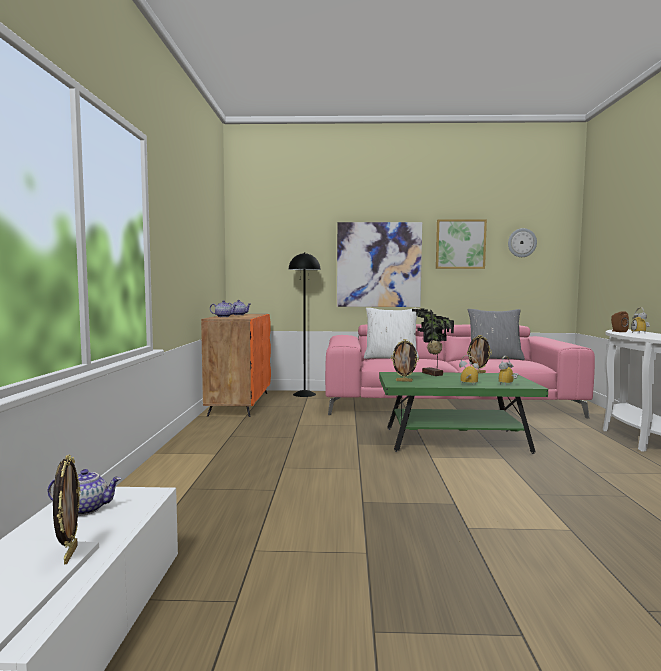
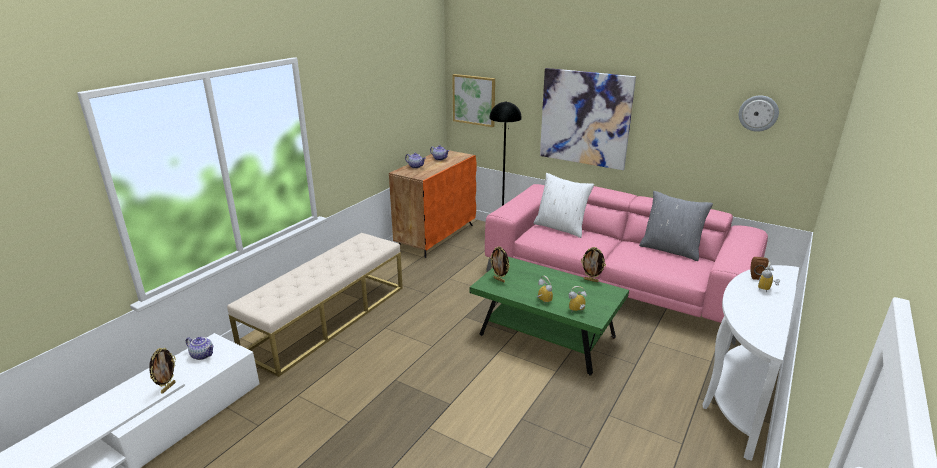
camera: 30 degrees right, 20 degrees up
potted plant [412,308,454,376] -> none
picture [436,219,487,269] -> picture moved to [452,74,495,127]
none -> beige bench [227,233,403,377]

